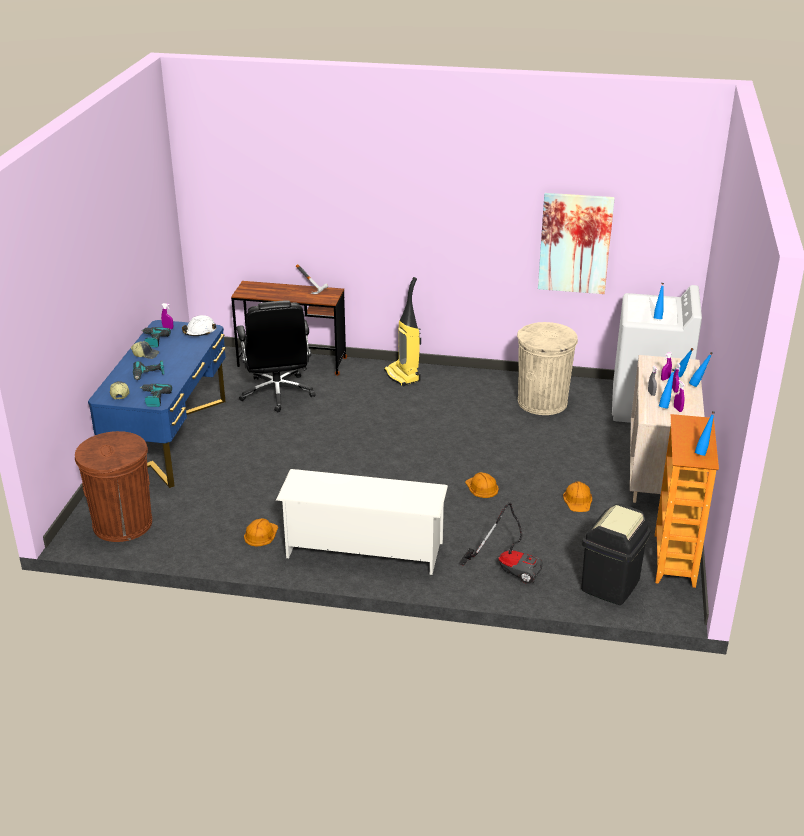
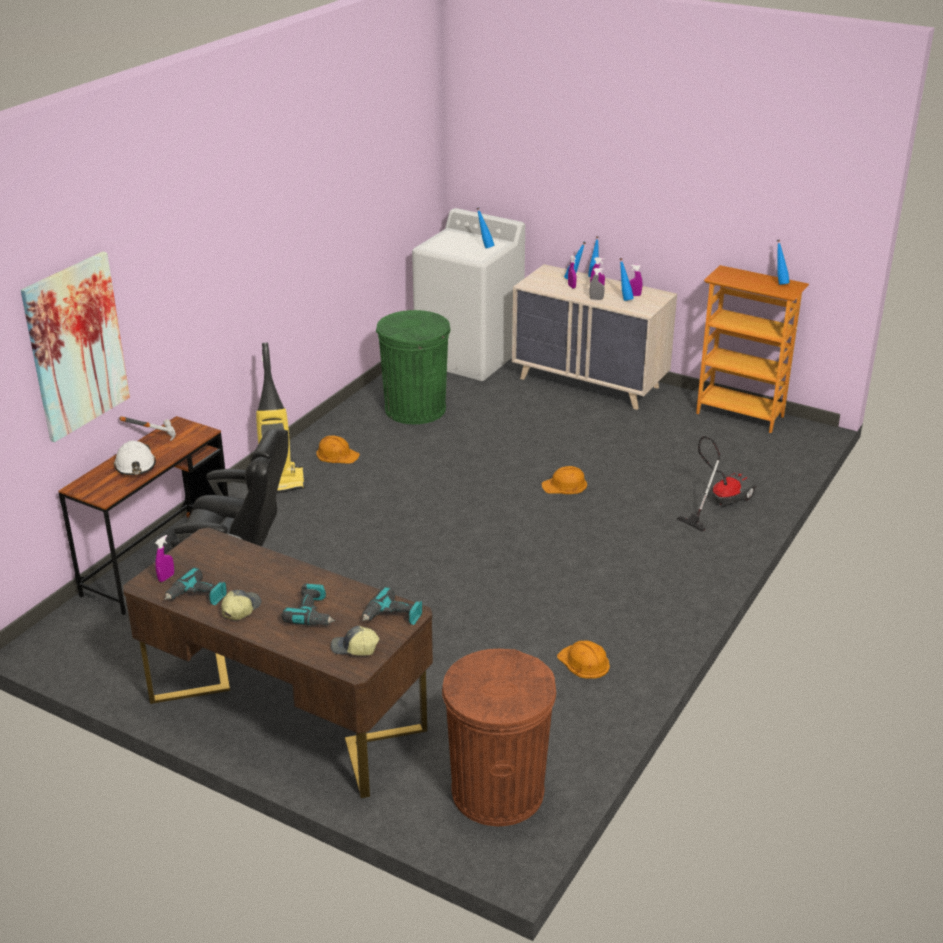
camera: 70 degrees left, 0 degrees up
blue desk [88,320,226,488] -> brown desk [123,527,433,798]
white hard hat [182,315,216,336] -> white hard hat moved to [114,441,156,475]
white shoe rack [276,469,448,575] -> none
beige trash can [517,322,578,415] -> green trash can [376,310,451,424]
picture [538,193,615,294] -> picture moved to [21,252,130,442]
orange hard hat [563,481,592,512] -> orange hard hat moved to [316,435,360,464]
black trash can [581,503,650,605] -> none

